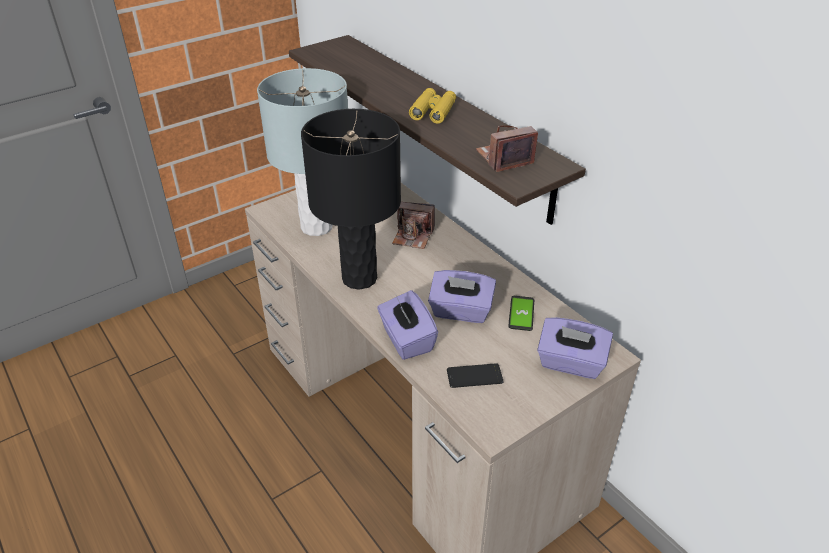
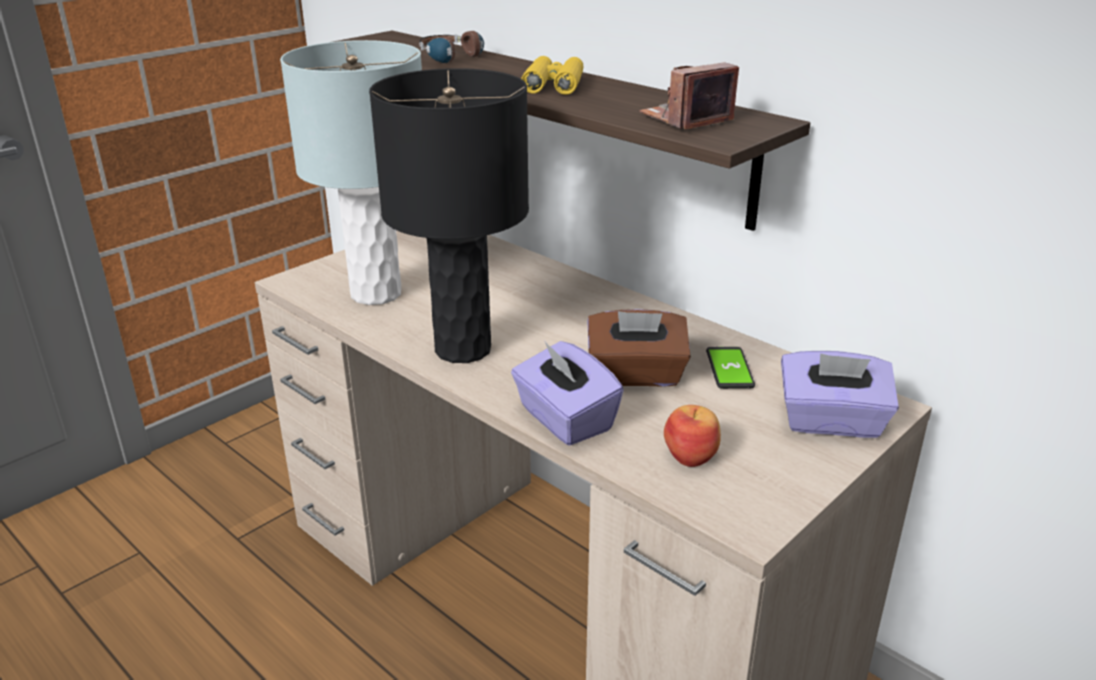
camera: 10 degrees left, 10 degrees down
camera [392,202,435,249] -> none
purple tissue box [428,270,496,323] -> brown tissue box [587,309,691,387]
phone [447,363,503,388] -> apple [664,405,721,467]
none -> headphones [419,31,484,63]

